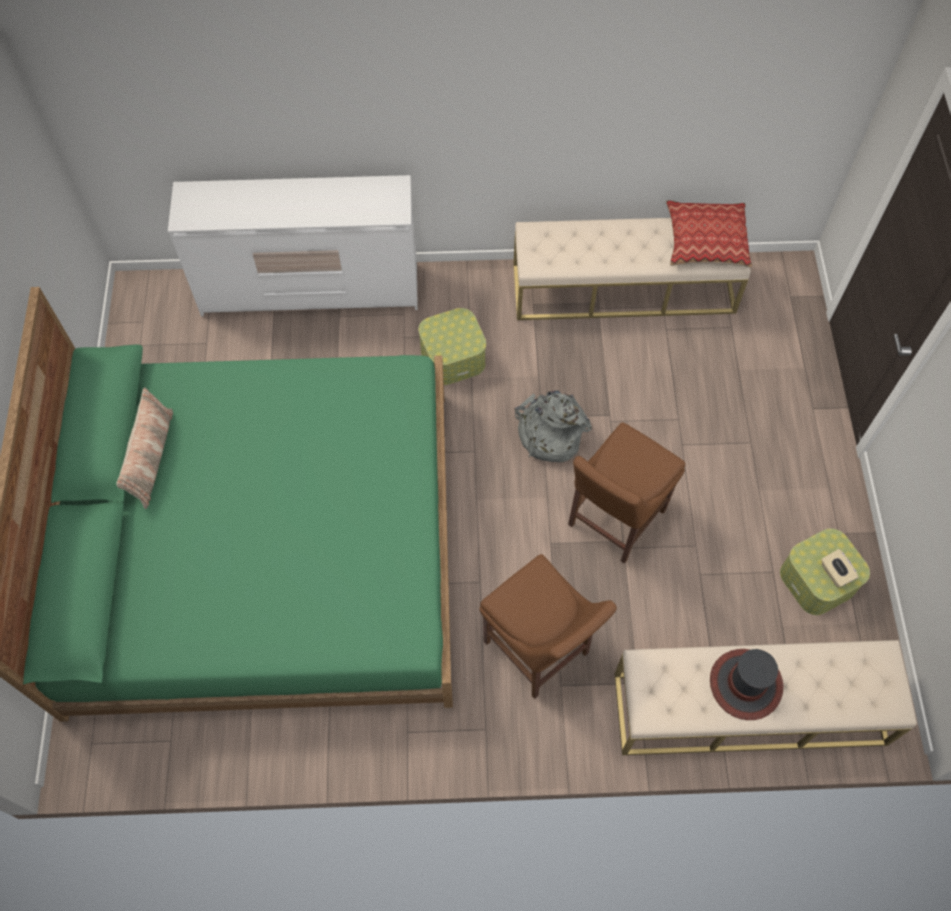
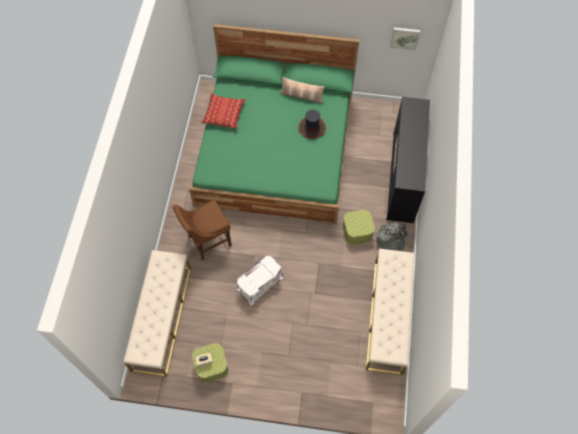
camera: 100 degrees right, 0 degrees up
white dresser [168,175,418,316] -> black dresser [386,97,430,223]
grey backpack [515,390,592,462] -> grey backpack moved to [376,222,415,251]
brown chair [568,422,685,564] -> white storage box [237,256,284,305]
pillow [666,200,752,268] -> pillow moved to [201,94,246,129]
hat [710,649,783,720] -> hat moved to [298,110,326,139]
none -> picture [390,27,420,50]

